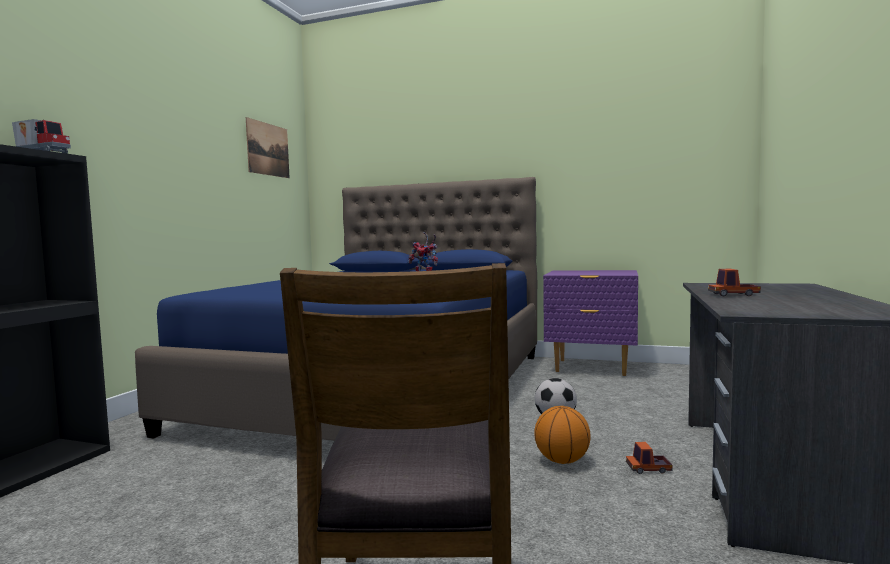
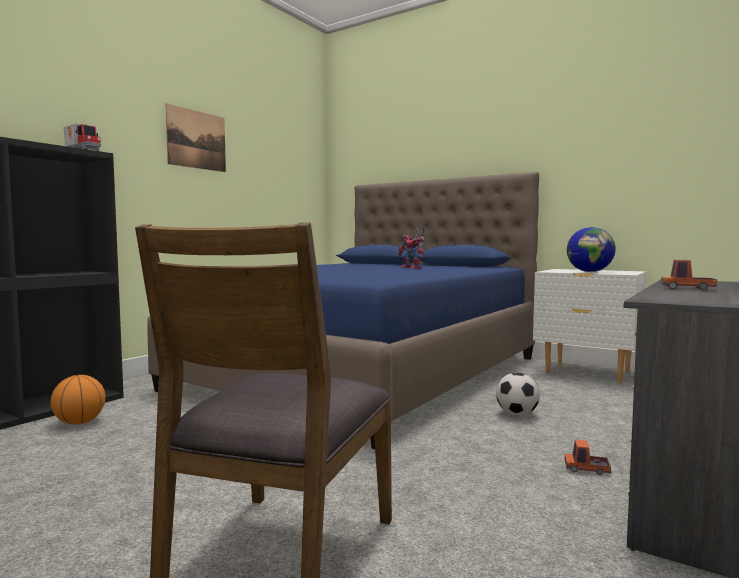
camera: 15 degrees right, 0 degrees up
picture [246,117,290,178] -> picture moved to [166,104,226,172]
basketball [534,406,591,464] -> basketball moved to [50,375,106,425]
purple nightstand [543,270,638,376] -> white nightstand [533,269,647,383]
none -> globe [567,227,616,272]

